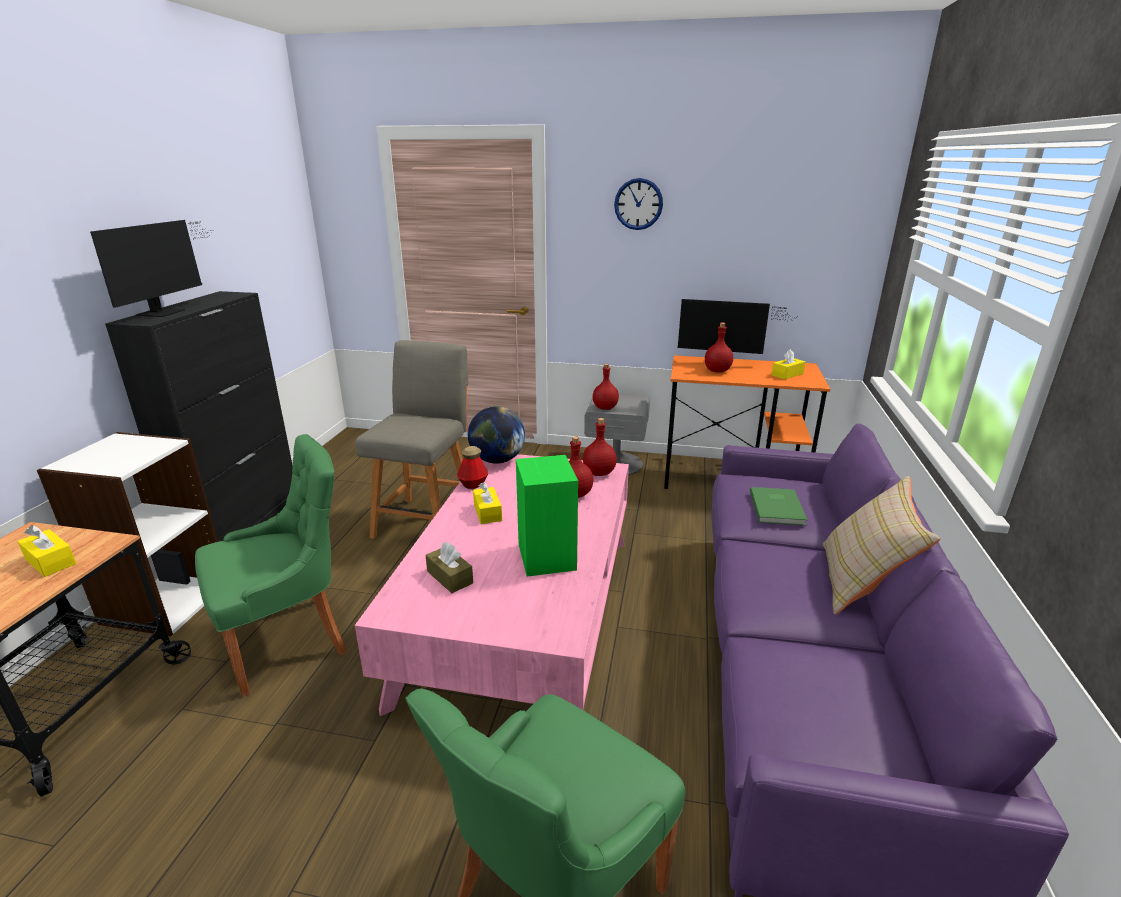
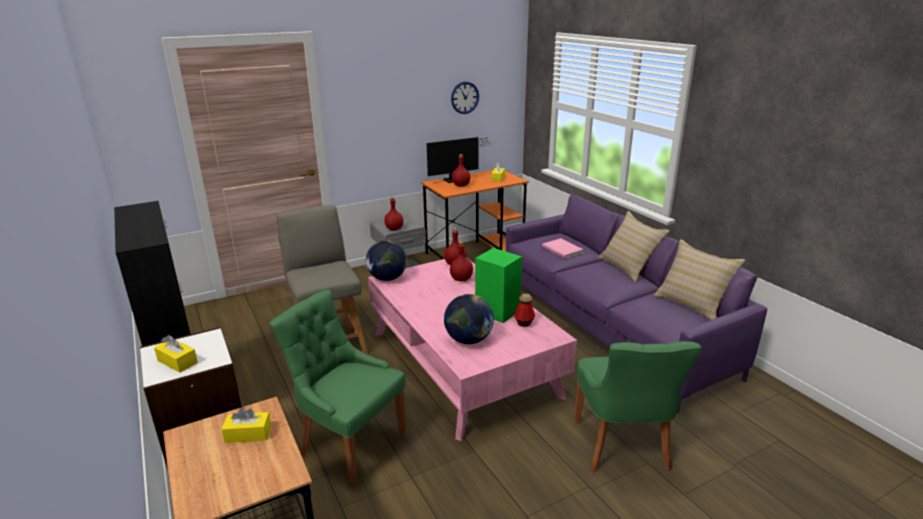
camera: 40 degrees left, 0 degrees up
monitor [90,220,213,317] -> none
green chair [195,434,347,697] -> green chair turned 75 degrees counterclockwise [269,289,406,485]
brown tissue box [425,542,473,593] -> globe [444,294,494,344]
bottle [457,446,488,489] -> bottle moved to [514,293,535,327]
yellow tissue box [473,482,502,524] -> yellow tissue box moved to [154,335,198,373]
wall clock [614,178,663,230] -> wall clock moved to [451,81,479,114]
green book [750,487,807,526] -> pink book [542,238,584,259]
none -> beige pillow [654,239,745,320]

